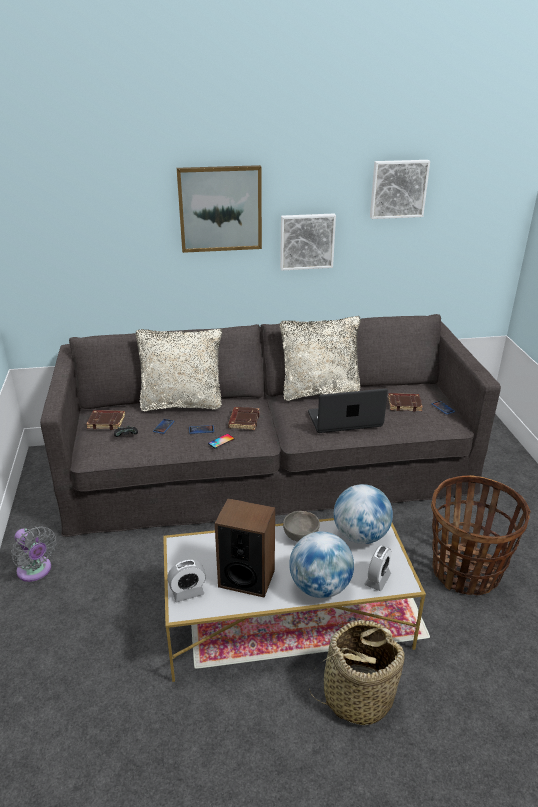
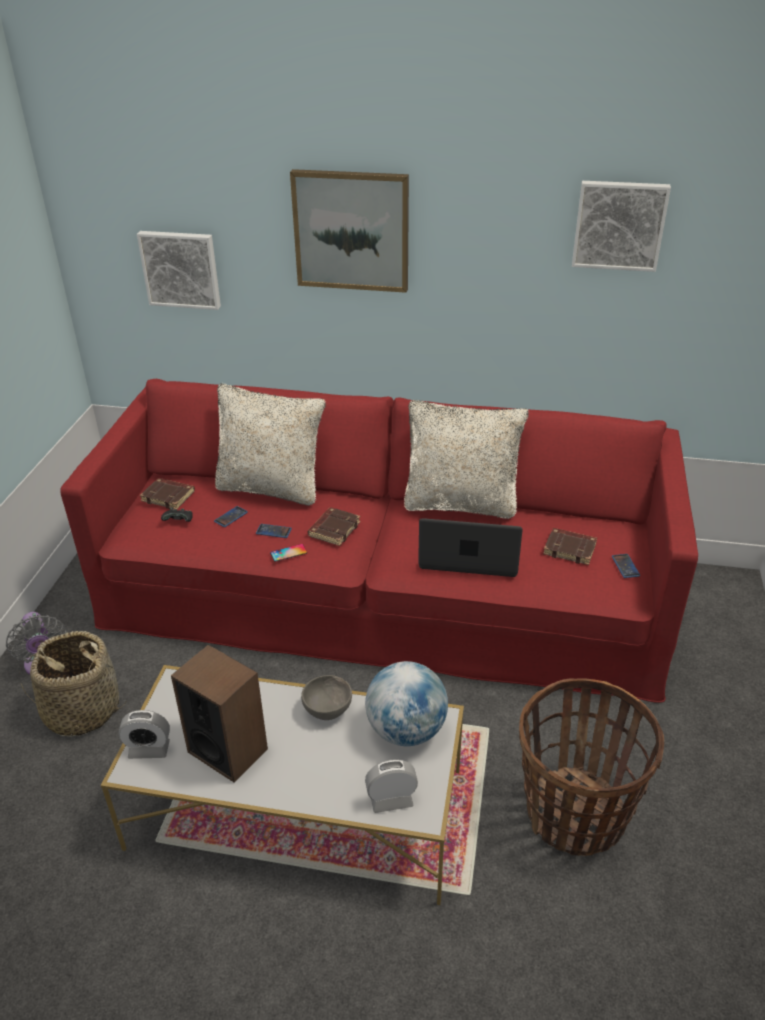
camera: 20 degrees right, 5 degrees up
grey sofa [40,314,501,537] -> red sofa [60,379,698,703]
picture [280,214,336,270] -> picture moved to [137,231,221,310]
globe [289,531,354,598] -> none
basket [309,620,405,726] -> basket moved to [19,631,127,736]
alarm clock [365,545,392,591] -> alarm clock turned 150 degrees counterclockwise [365,759,418,813]

